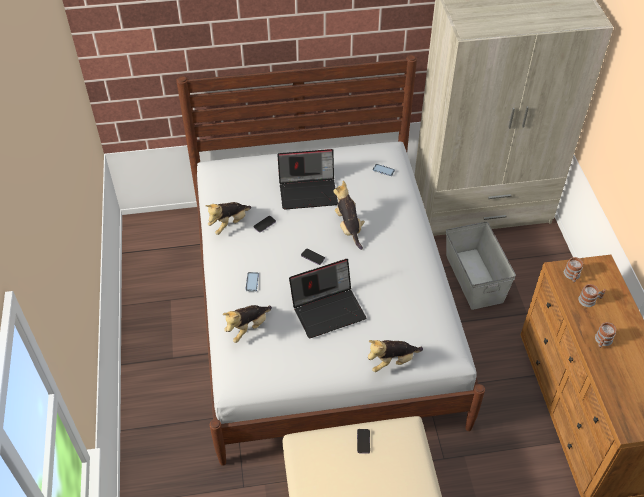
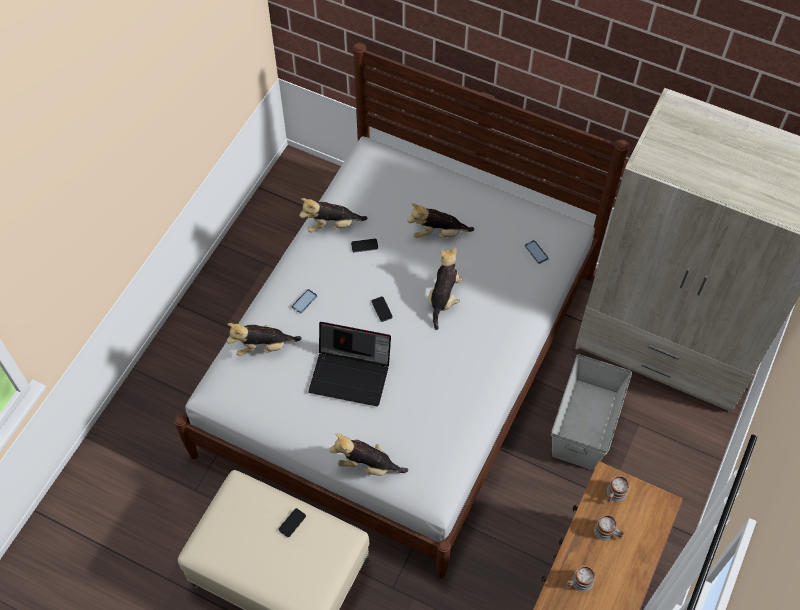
camera: 35 degrees right, 10 degrees up
laptop [277,149,338,210] -> plush toy [407,203,474,238]

